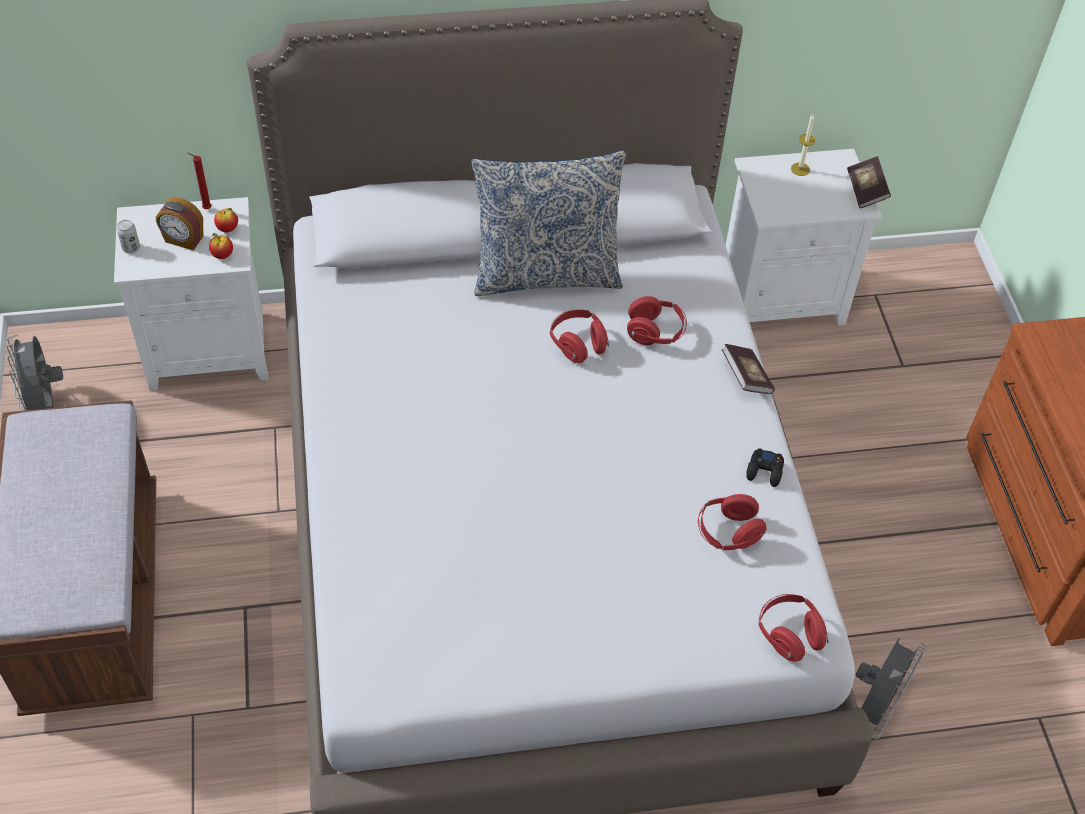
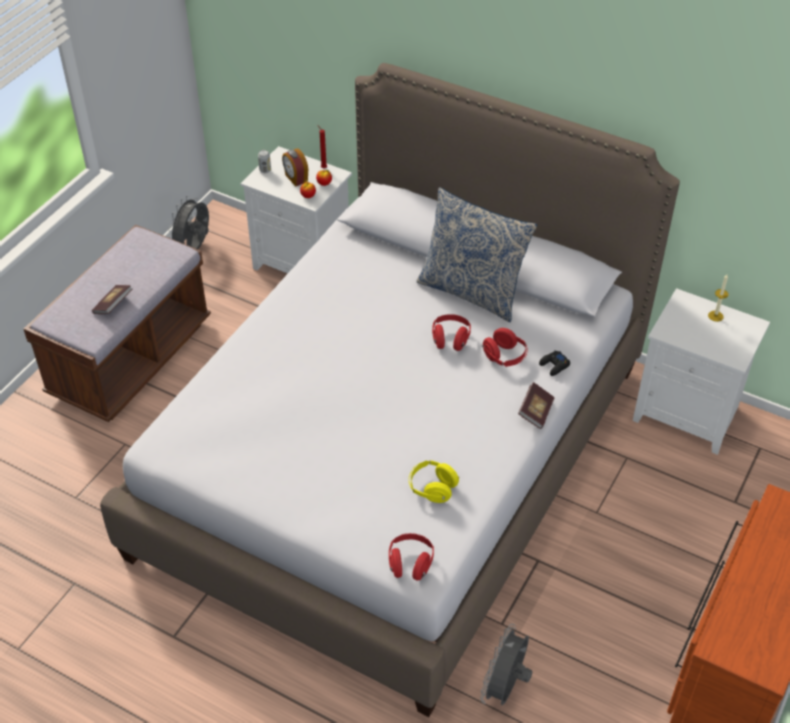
camera: 40 degrees right, 5 degrees down
red headphones [698,494,767,550] -> yellow headphones [409,460,459,503]
black game controller [746,448,784,487] -> black game controller moved to [539,350,570,376]
book [847,156,891,209] -> book moved to [92,285,132,314]
grey fan [855,638,926,739] -> grey fan turned 135 degrees clockwise [480,624,532,705]

